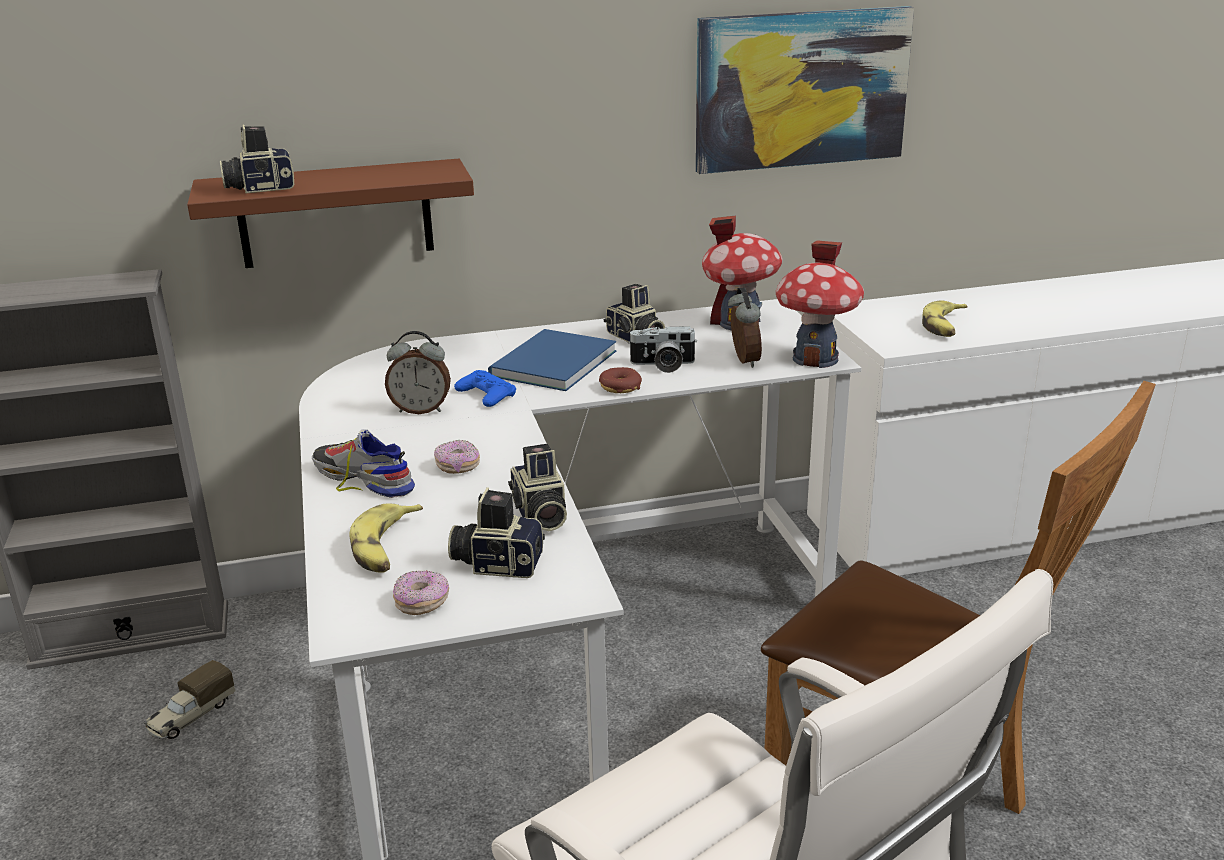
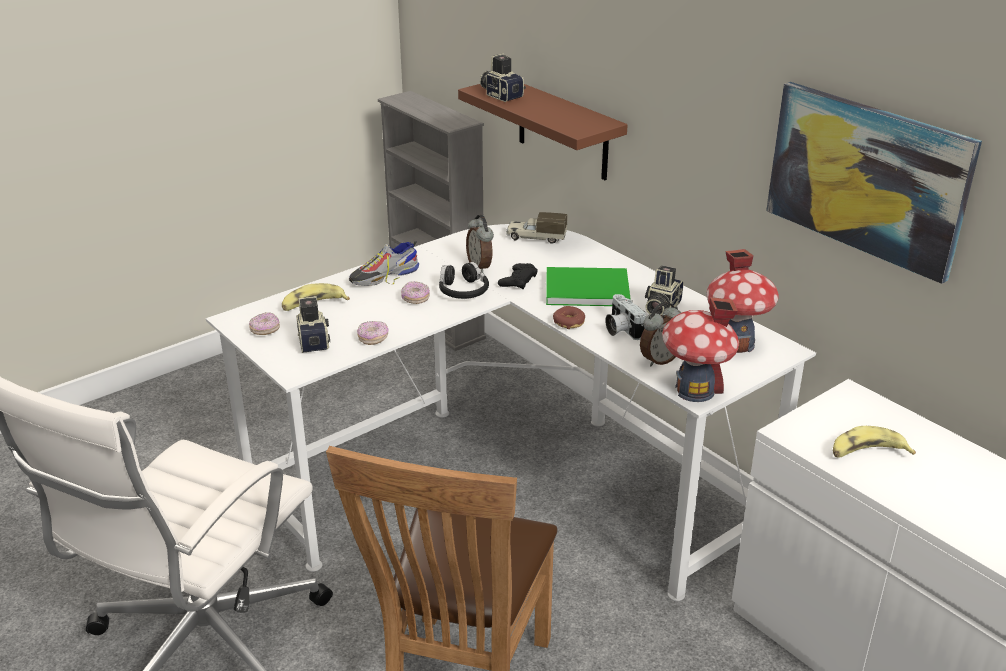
camera: 65 degrees right, 5 degrees up
toy truck [144,660,235,739] -> toy truck moved to [506,212,567,244]
shoe [312,429,415,498] -> shoe turned 135 degrees counterclockwise [349,241,419,286]
blue game controller [454,370,516,407] -> black game controller [498,263,538,289]
blue book [488,329,617,391] -> green book [546,267,631,306]
camera [508,444,567,531] -> donut [357,321,388,345]
none -> black headphones [439,262,489,299]

